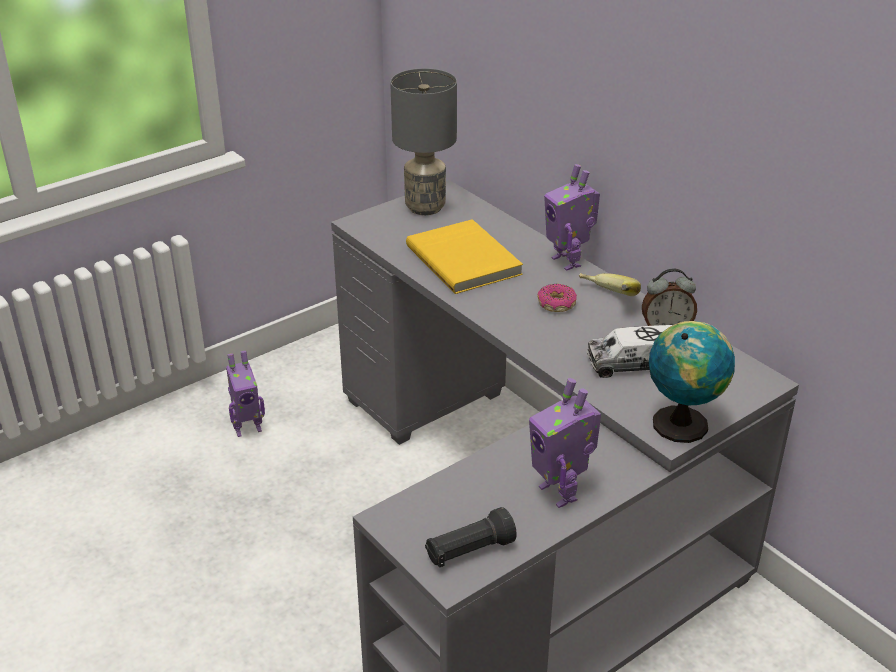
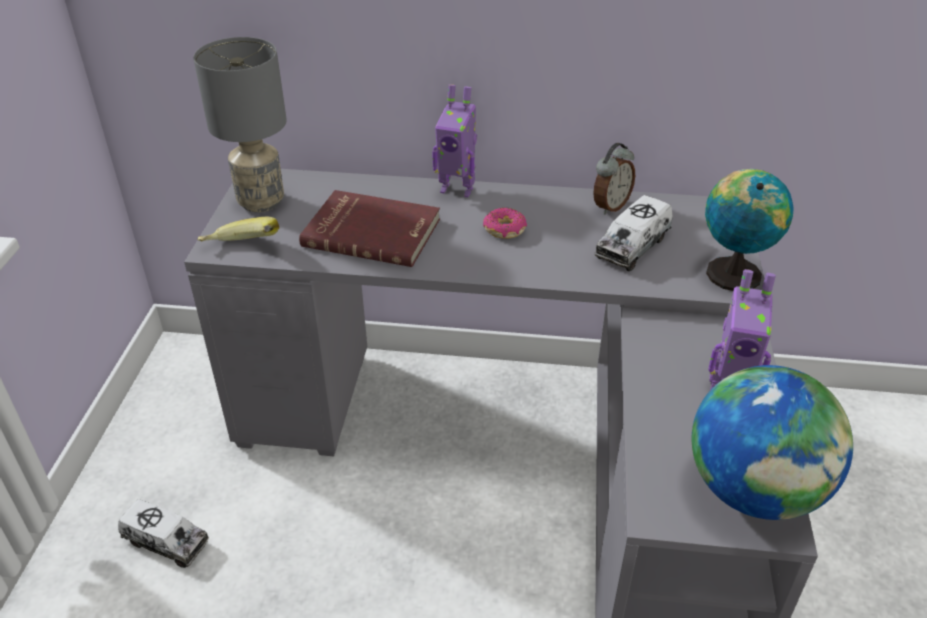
camera: 45 degrees left, 5 degrees up
toy robot [226,351,265,437] -> toy truck [118,499,209,568]
yellow book [406,219,523,294] -> red book [299,190,440,267]
black flashlight [425,507,517,568] -> globe [692,365,853,520]
banana [579,273,641,296] -> banana moved to [198,217,279,242]

